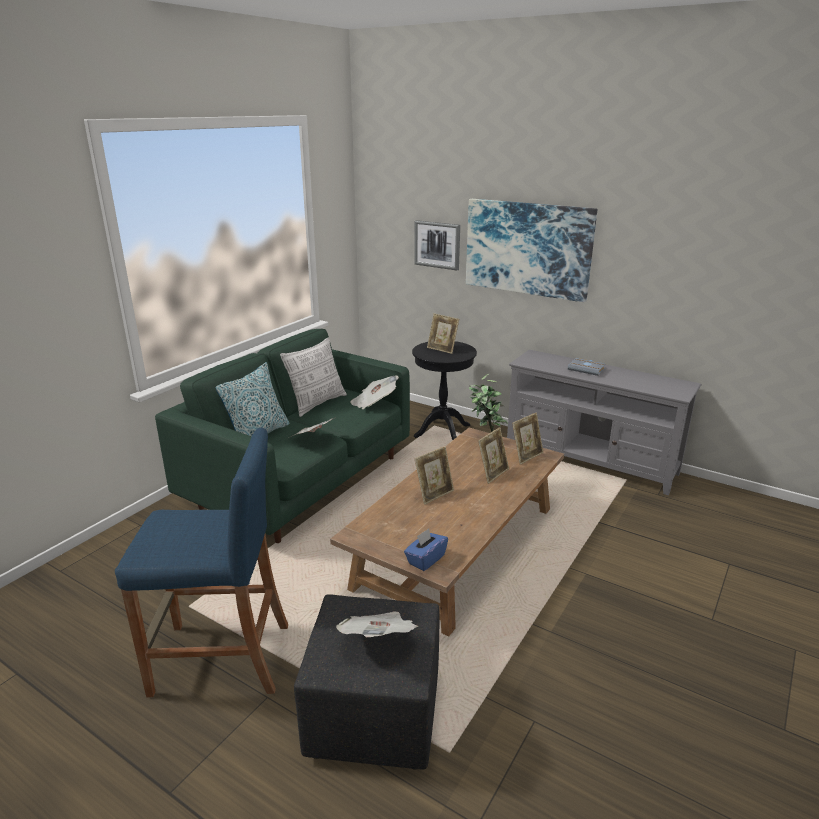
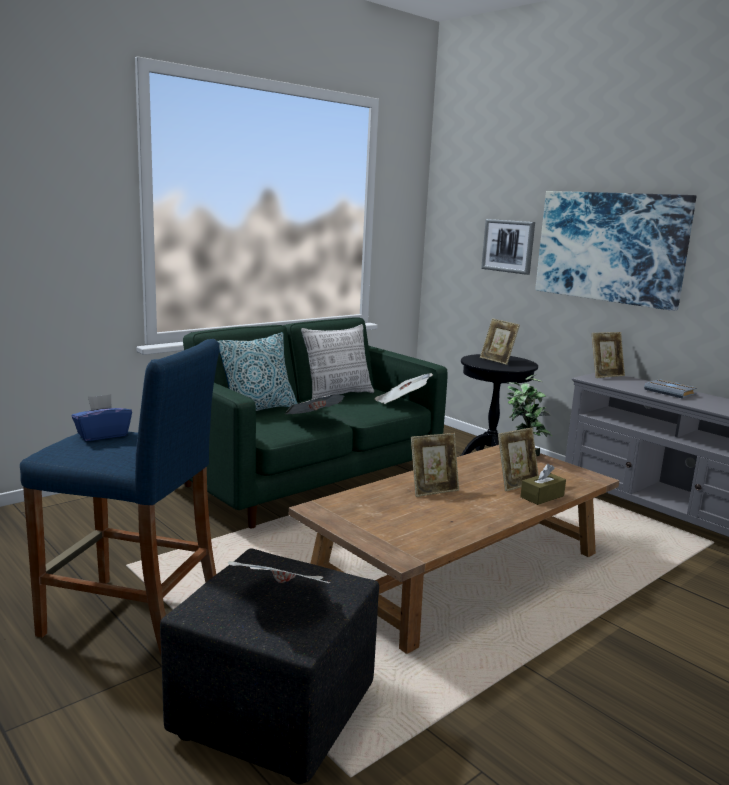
camera: 15 degrees right, 10 degrees down
blue tissue box [404,528,448,571] -> blue tissue box moved to [72,394,132,441]
picture frame [512,413,543,465] -> picture frame moved to [592,332,625,378]
none -> brown tissue box [520,464,566,505]

